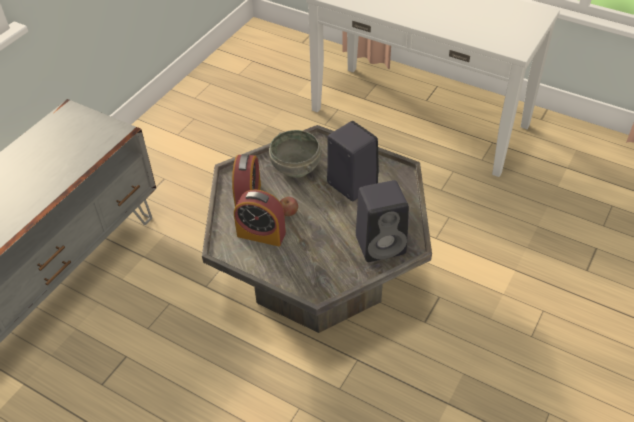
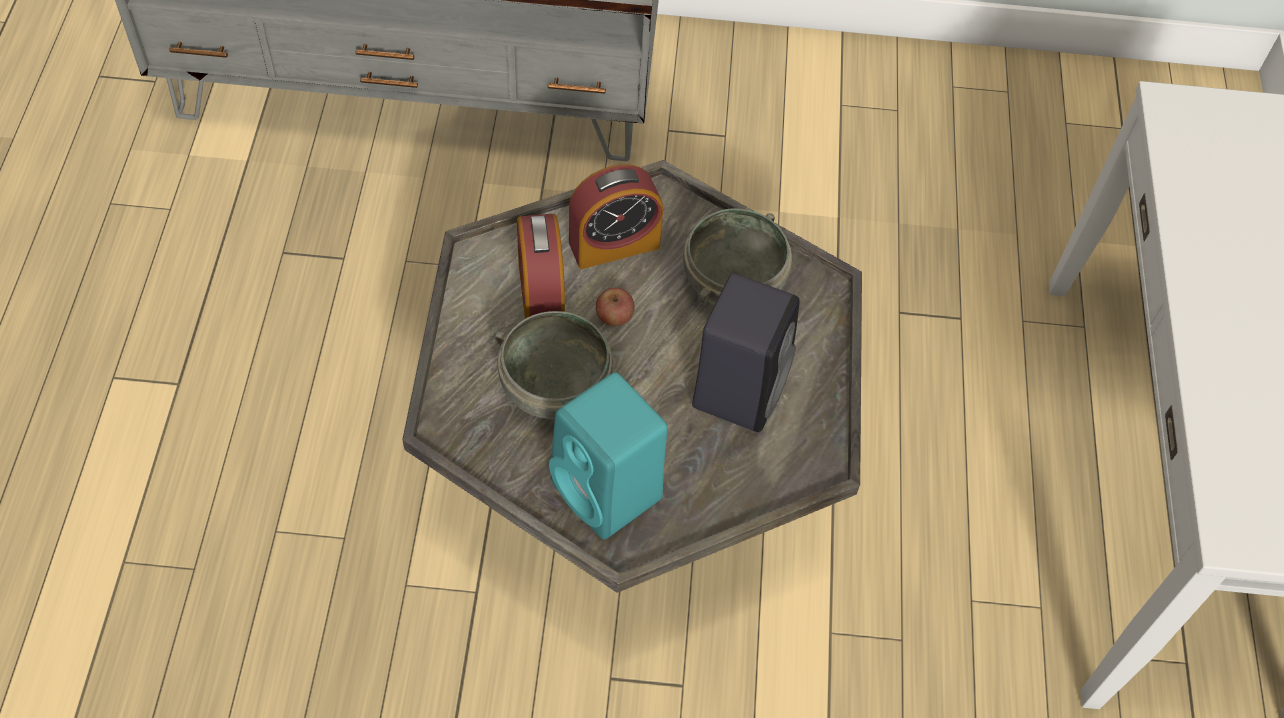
camera: 60 degrees right, 10 degrees up
black speaker [356,180,409,262] -> turquoise speaker [549,372,668,540]
none -> grey bowl [494,311,612,419]

